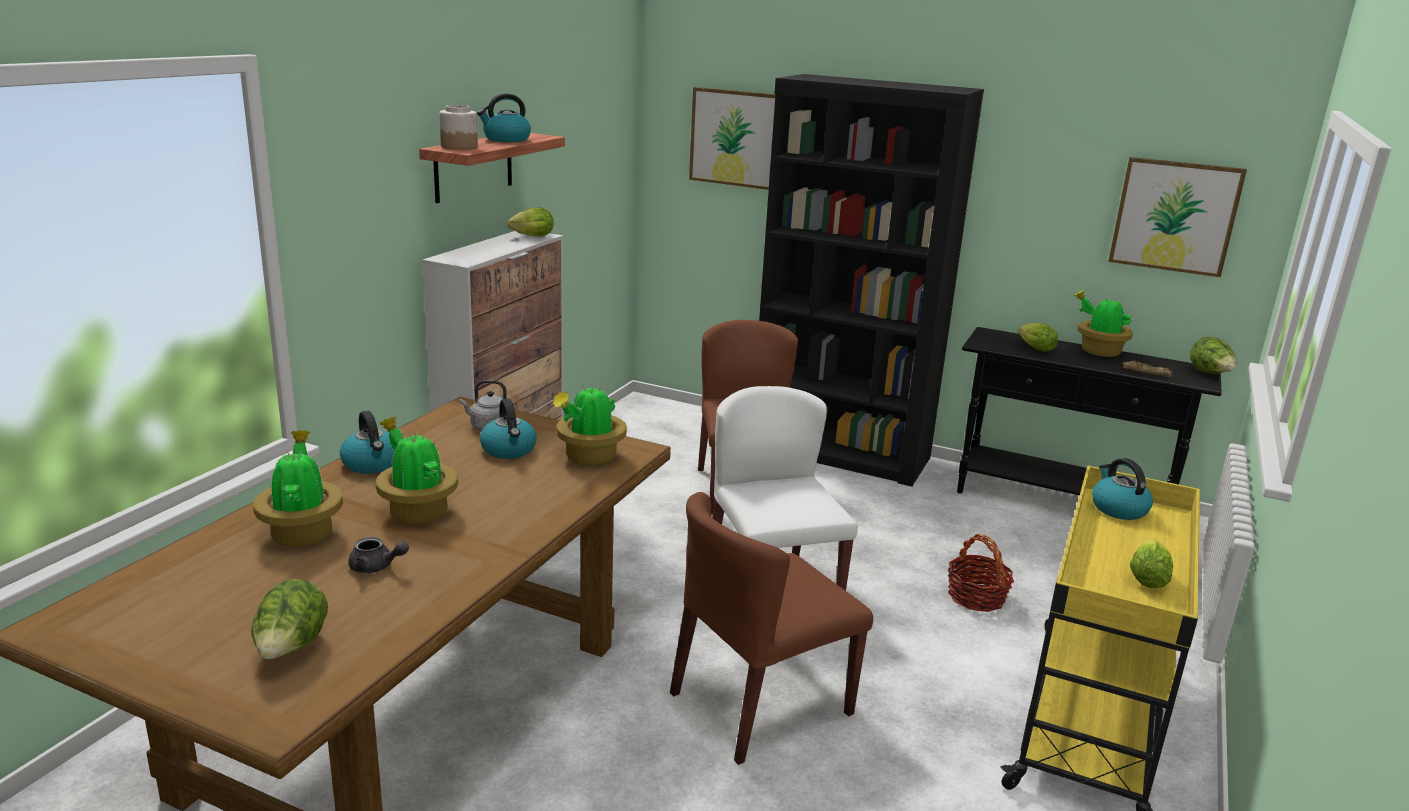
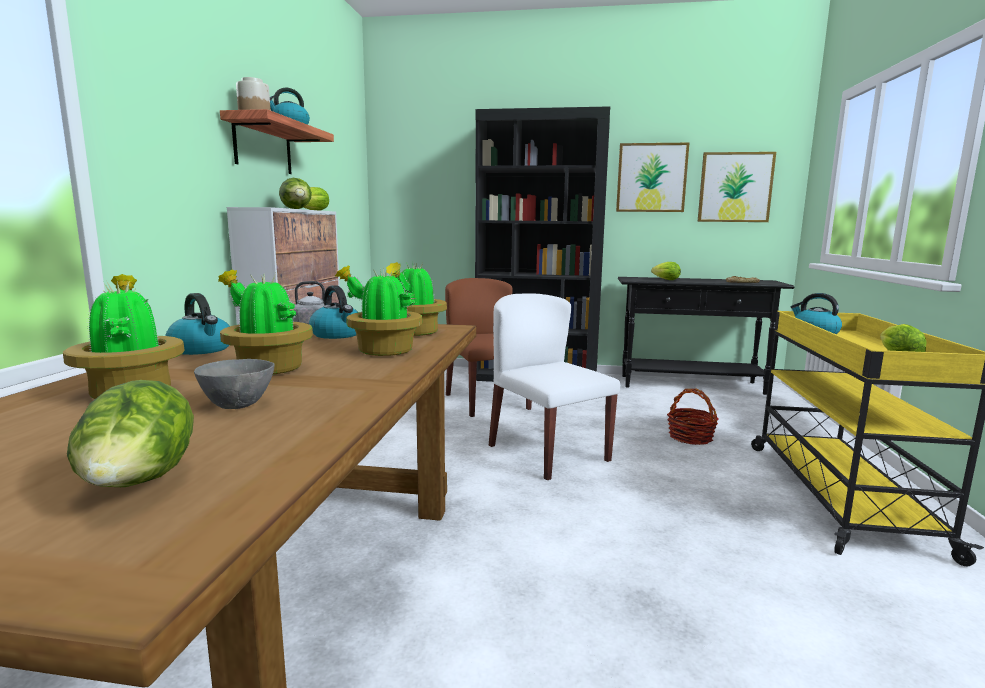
camera: 15 degrees left, 10 degrees down
grey teapot [348,537,409,573] -> grey bowl [194,359,275,409]
brown chair [670,492,873,765] -> none
picture [689,87,776,190] -> picture moved to [616,143,689,212]
potted plant [1074,290,1133,357] -> potted plant moved to [335,265,422,356]
lettuce [1190,336,1237,374] -> lettuce moved to [279,178,312,209]

